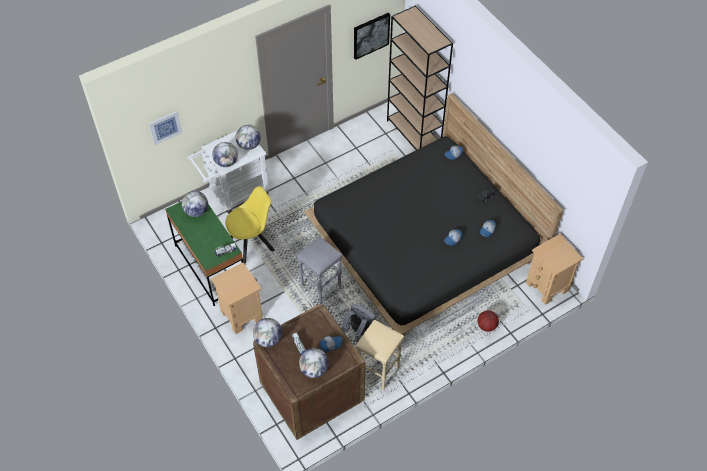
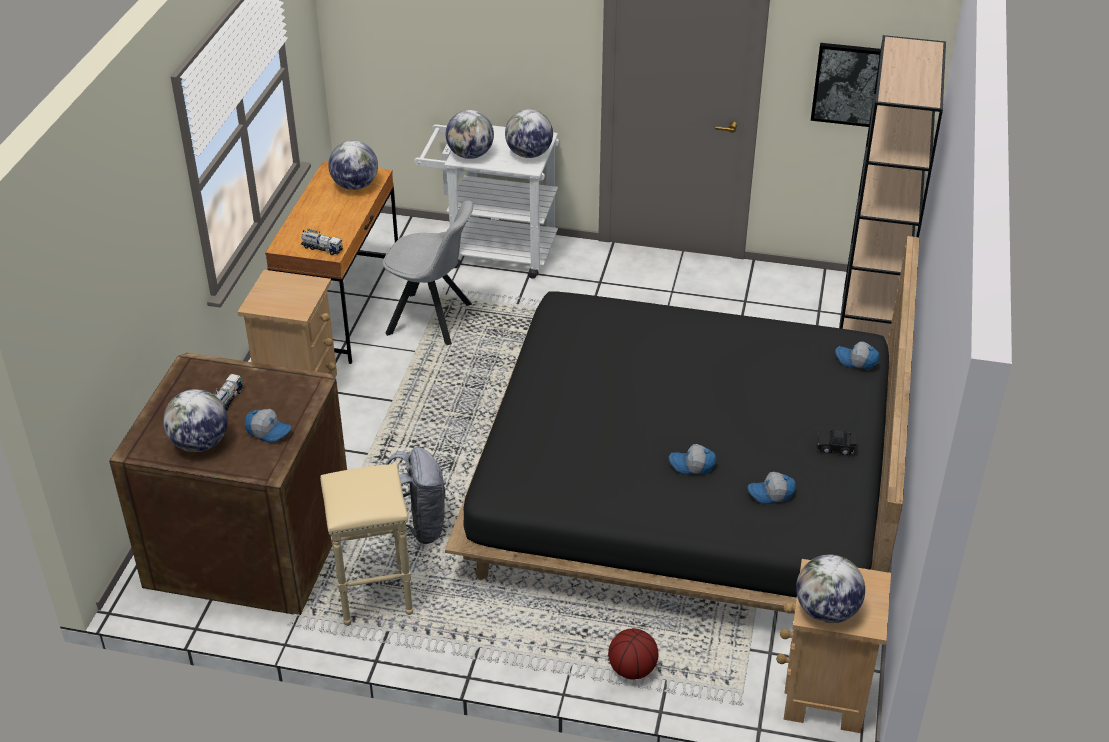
camera: 45 degrees right, 15 degrees down
picture [149,111,182,145] -> none
green desk [165,201,244,306] -> brown desk [265,161,398,364]
yellow chair [225,186,275,264] -> grey chair [383,200,473,345]
globe [253,318,282,347] -> globe moved to [796,555,865,623]
grey stool [296,236,343,303] -> none

